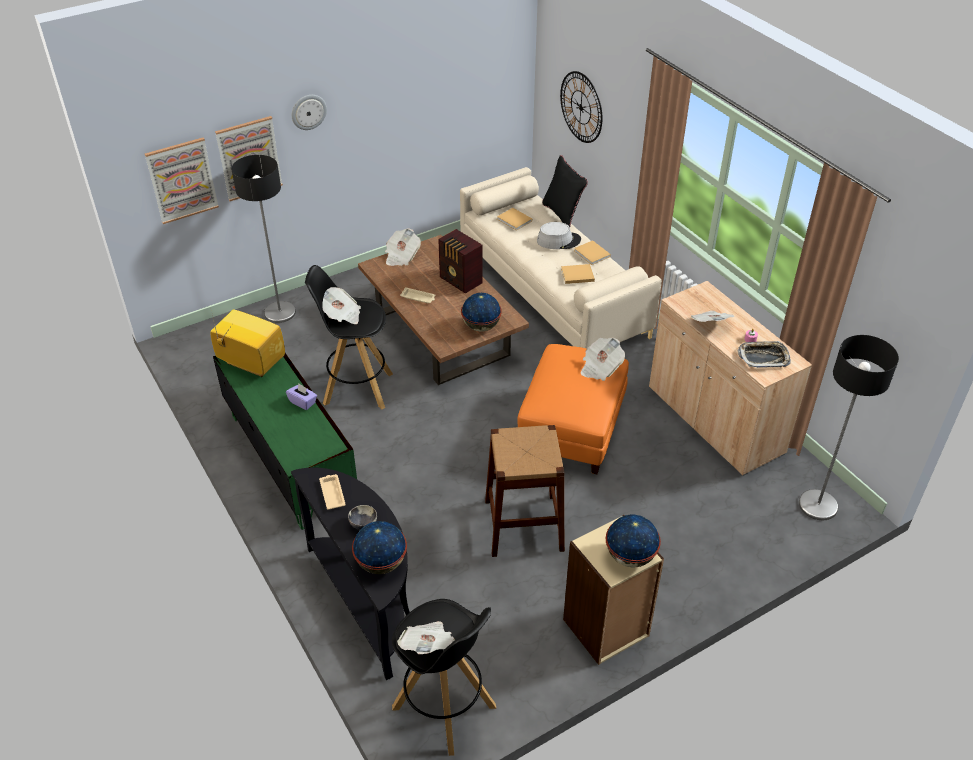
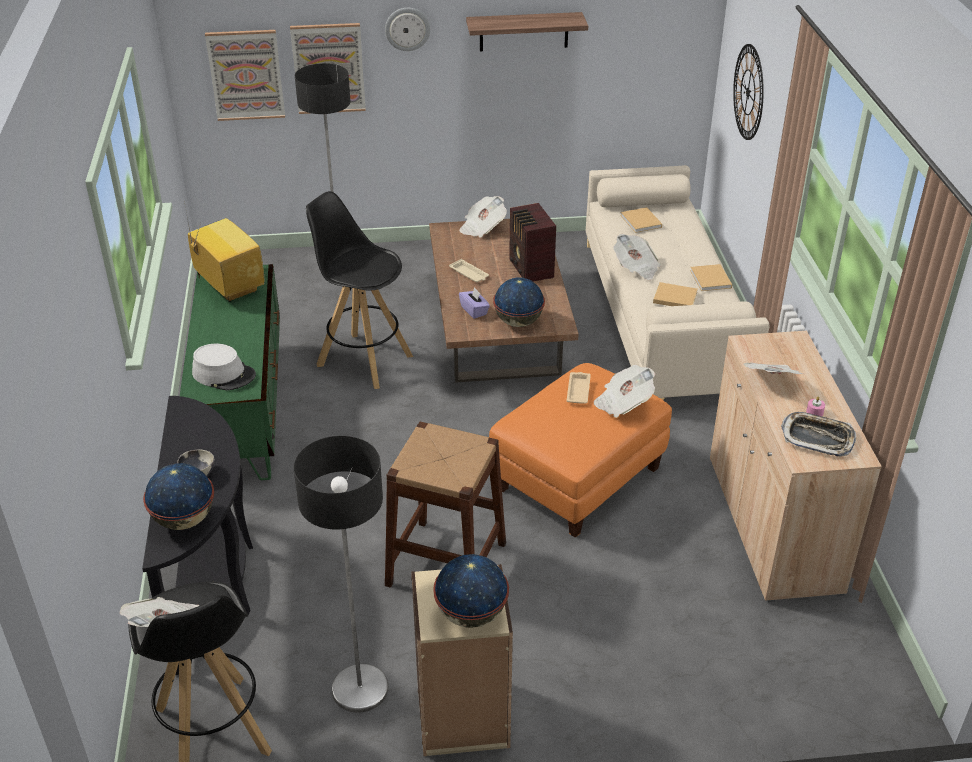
camera: 25 degrees right, 5 degrees down
purple tissue box [286,383,317,410] -> purple tissue box moved to [459,287,490,319]
beige tray [319,474,346,510] -> beige tray moved to [567,372,591,404]
newspaper [322,287,361,324] -> newspaper moved to [613,234,661,280]
grey hat [537,222,581,249] -> grey hat moved to [192,344,256,390]
black pillow [542,155,588,227] -> none
floor lamp [799,335,899,520] -> floor lamp moved to [294,436,388,713]
none -> shelf [466,12,588,51]

